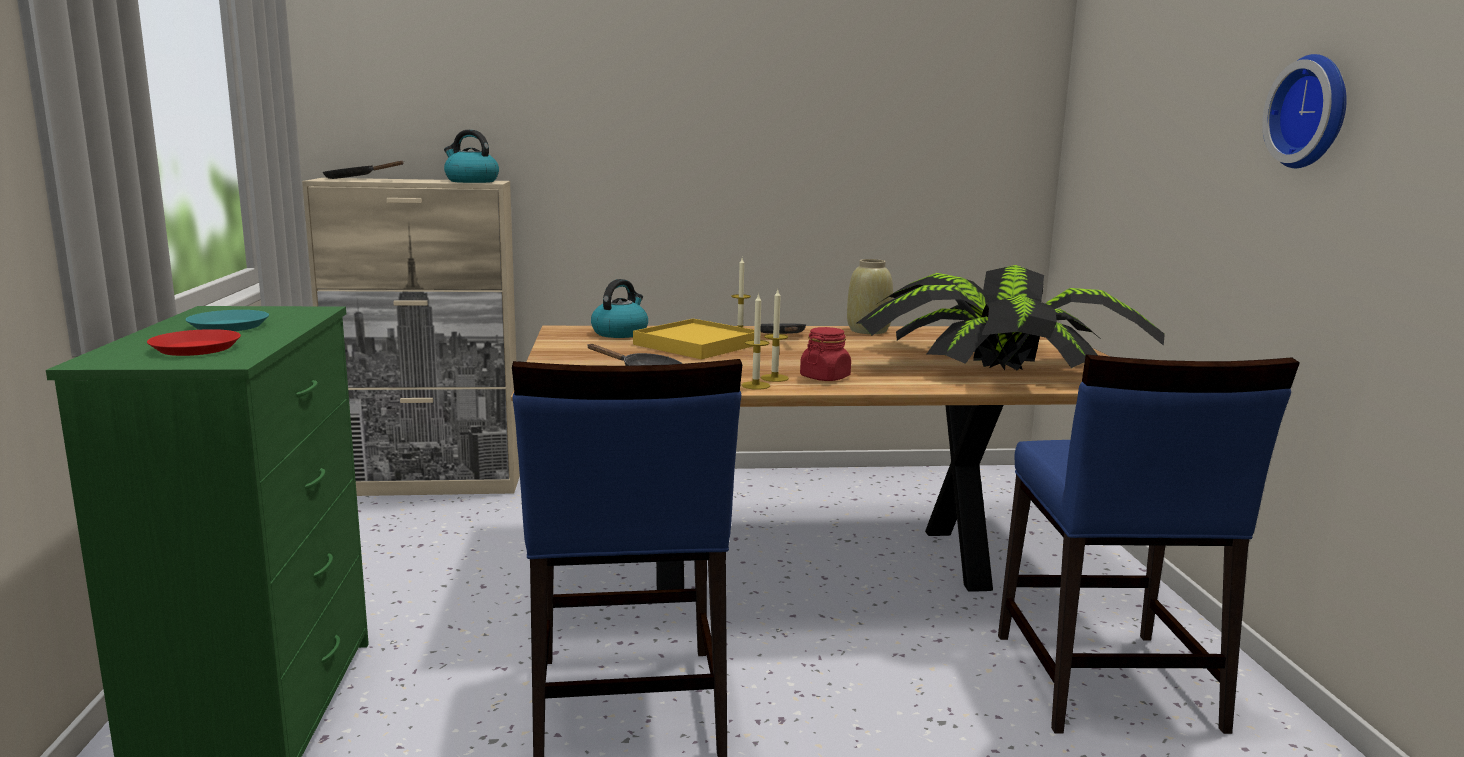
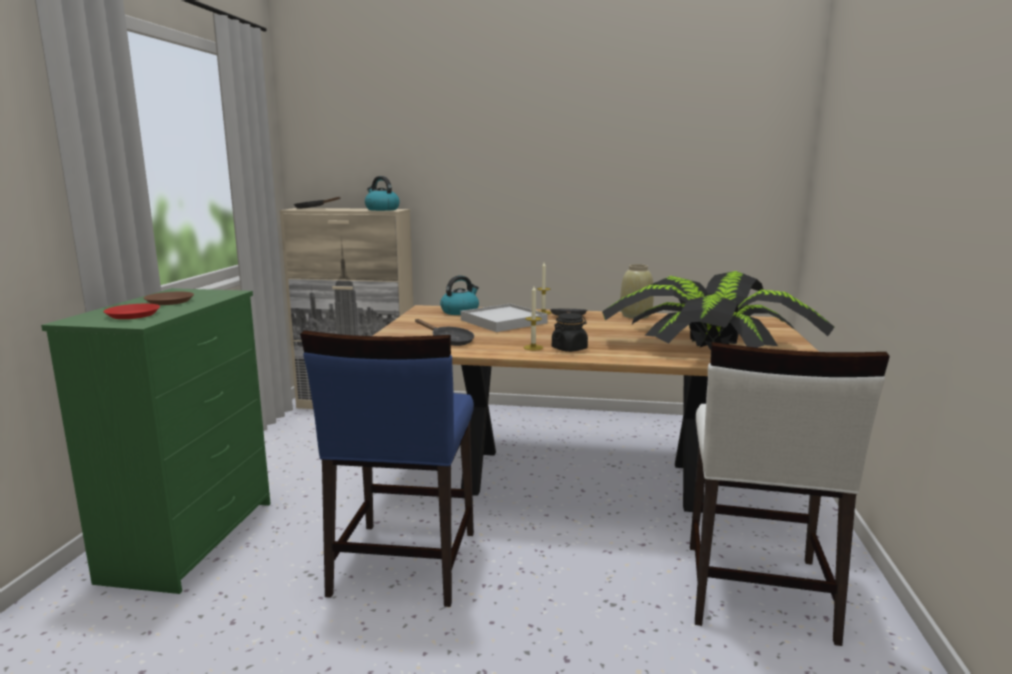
camera: 15 degrees right, 0 degrees up
turquoise plate [186,310,269,331] -> brown plate [144,292,194,305]
yellow tray [633,319,761,359] -> white tray [461,304,548,332]
candle [742,293,770,390] -> none
red jar [800,327,851,381] -> black jar [552,313,588,352]
blue chair [998,354,1300,734] -> white chair [690,342,890,646]
wall clock [1262,54,1347,168] -> none

